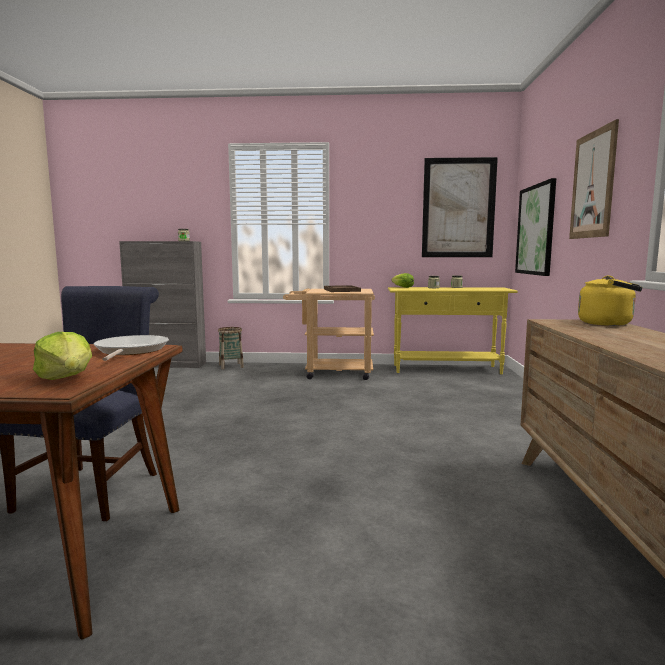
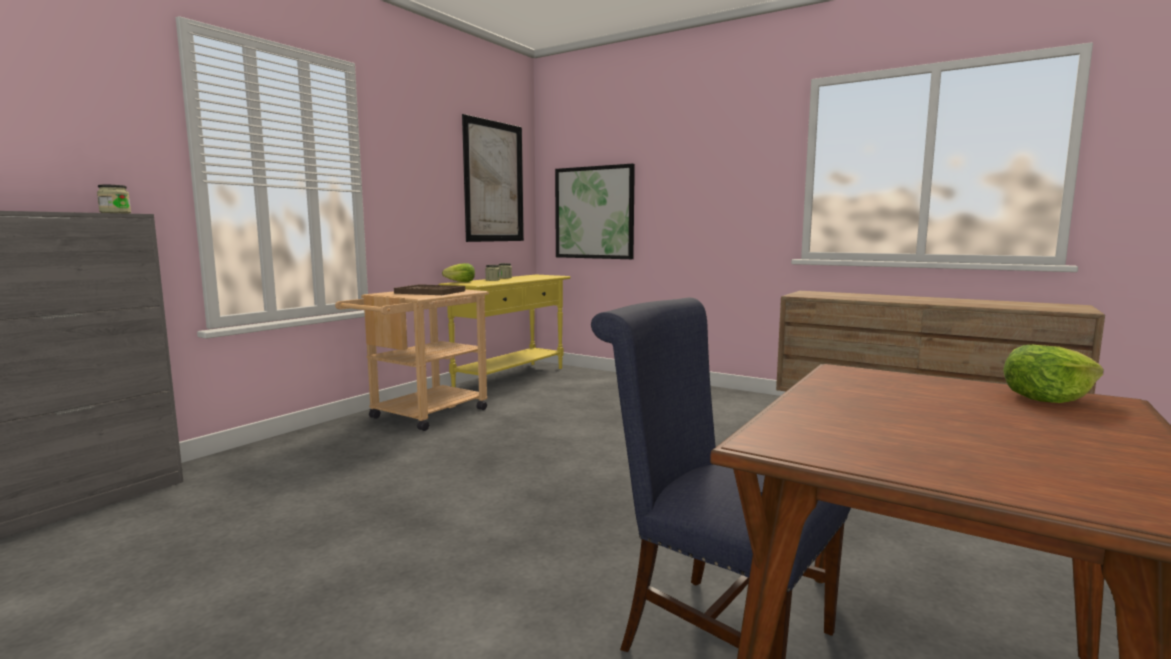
camera: 60 degrees left, 0 degrees up
frying pan [94,335,169,361] -> none
basket [218,327,244,369] -> none
picture [569,119,619,239] -> none
yellow kettle [578,276,642,326] -> none

